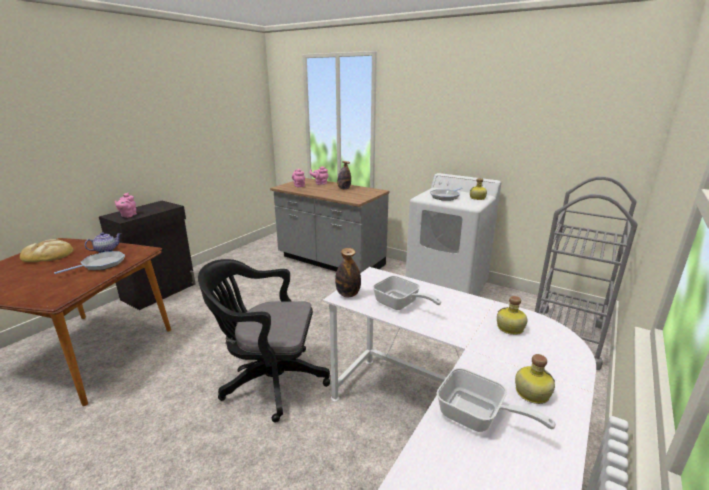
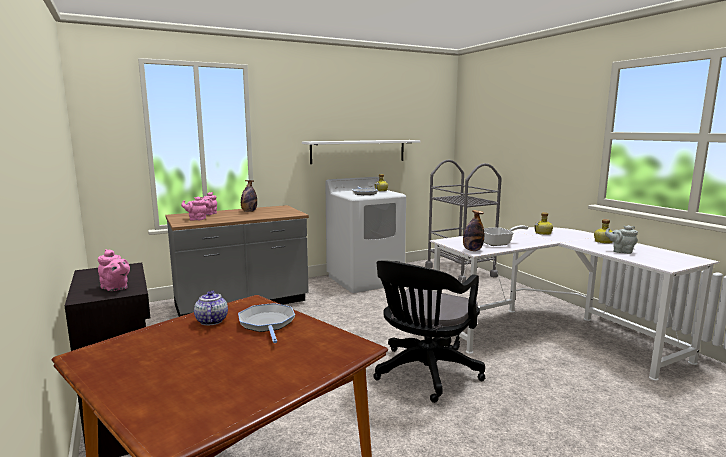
camera: 60 degrees left, 10 degrees down
bread [20,239,74,262] -> none
frying pan [436,368,556,432] -> grey teapot [605,225,638,254]
none -> white shelf [302,140,420,164]

